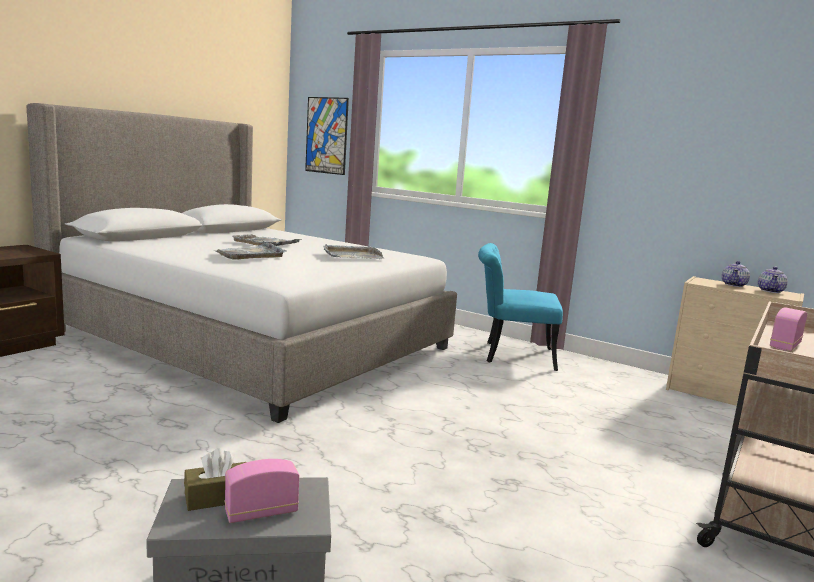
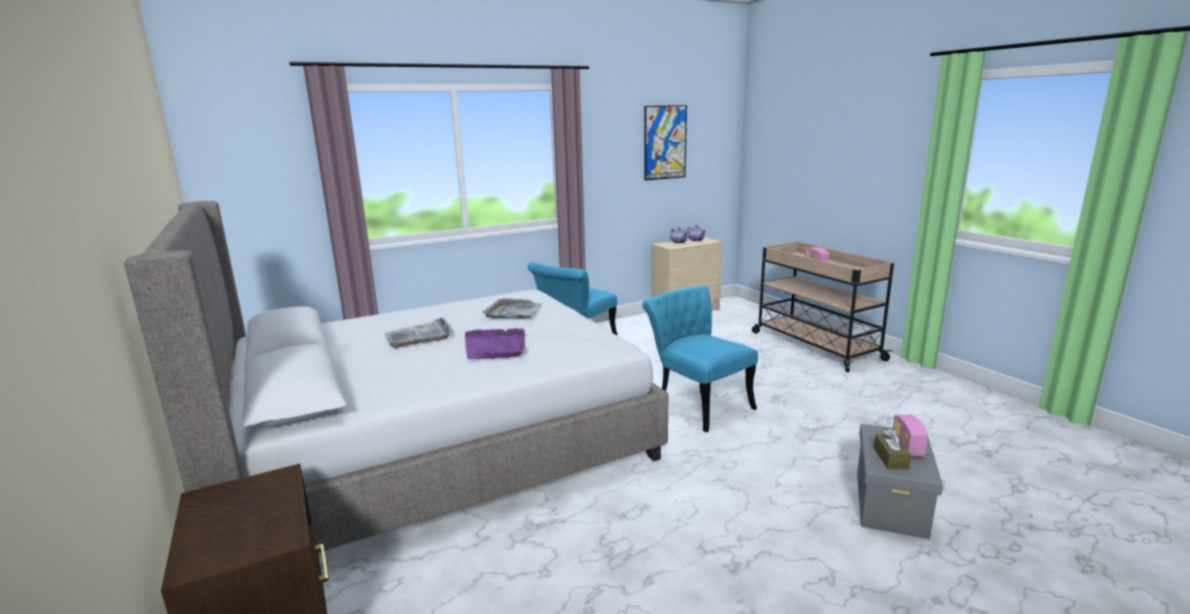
camera: 60 degrees left, 5 degrees up
grey tray [214,243,287,260] -> purple tray [465,328,525,359]
picture [305,97,349,175] -> picture moved to [645,105,687,181]
none -> turquoise chair [642,285,758,432]

